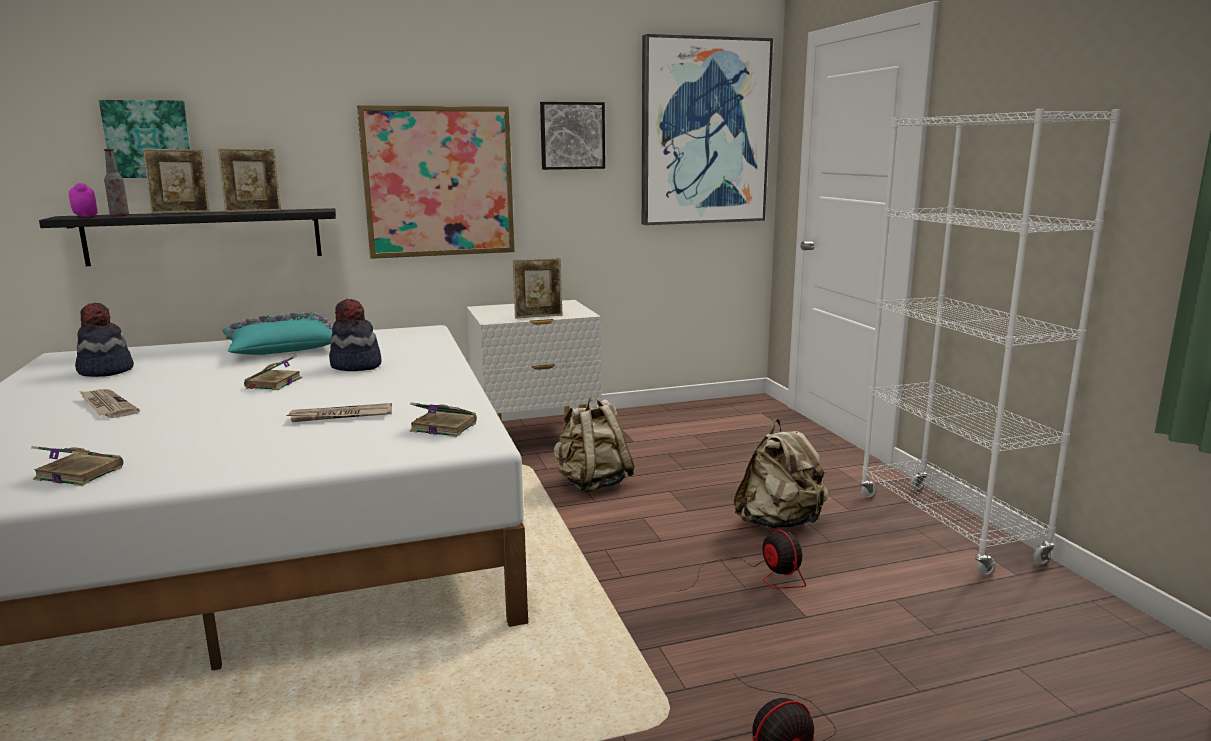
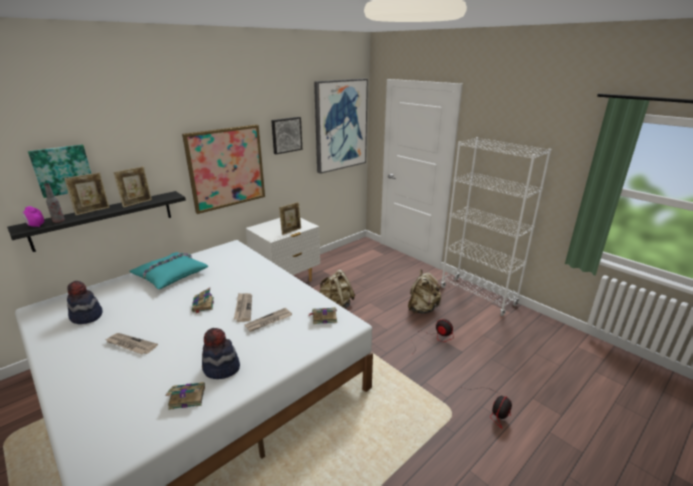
camera: 25 degrees left, 10 degrees up
hat [329,299,382,371] -> hat moved to [202,328,240,379]
none -> newspaper [234,293,252,322]

